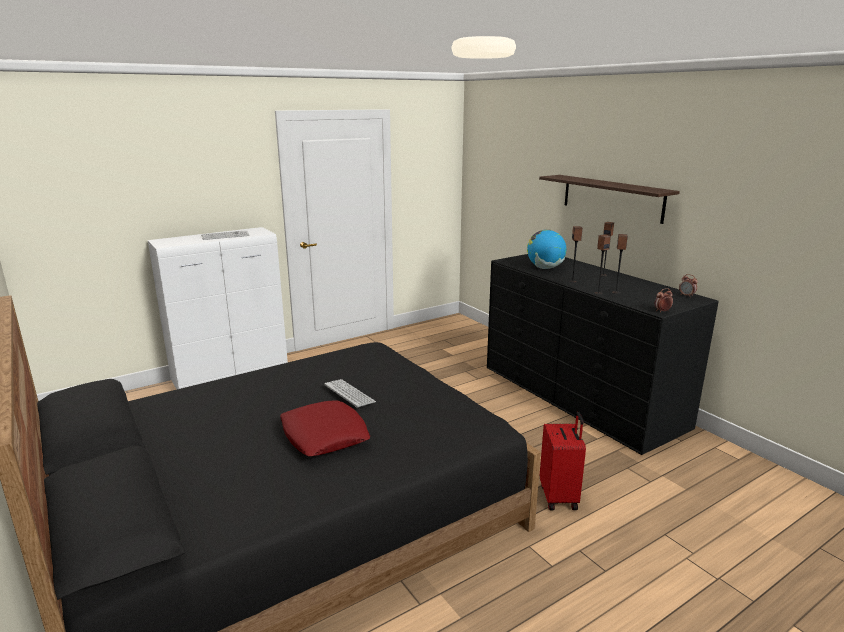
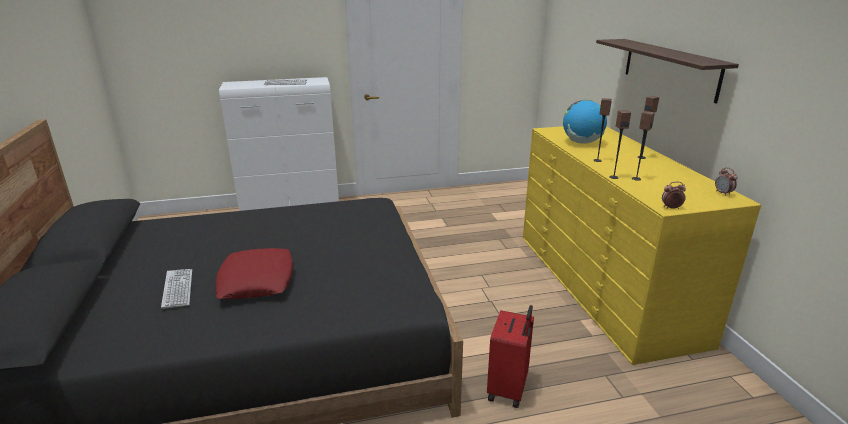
camera: 20 degrees right, 5 degrees up
keyboard [324,379,376,408] -> keyboard moved to [161,269,192,309]
black dresser [487,254,719,455] -> yellow dresser [523,126,761,365]

